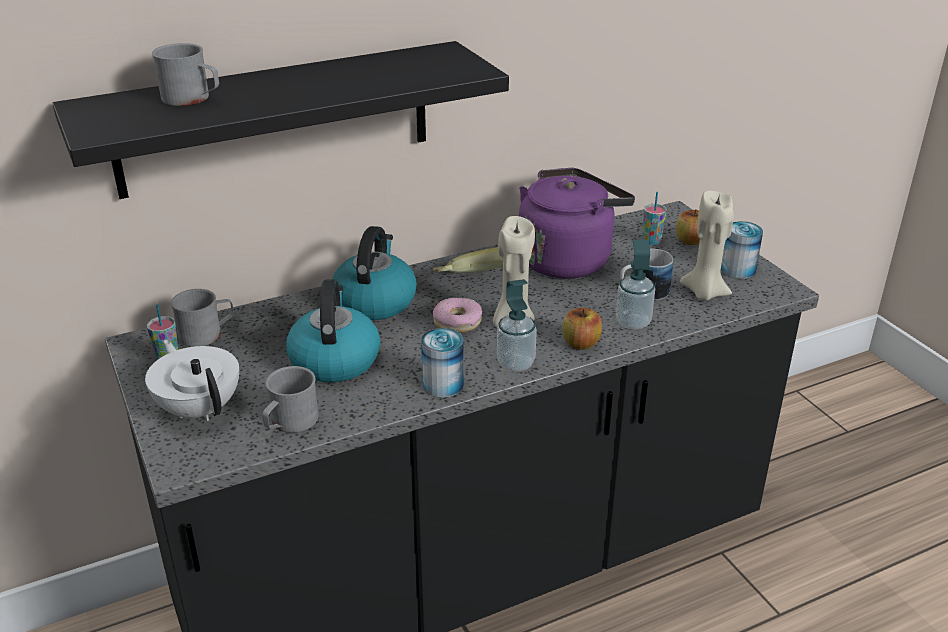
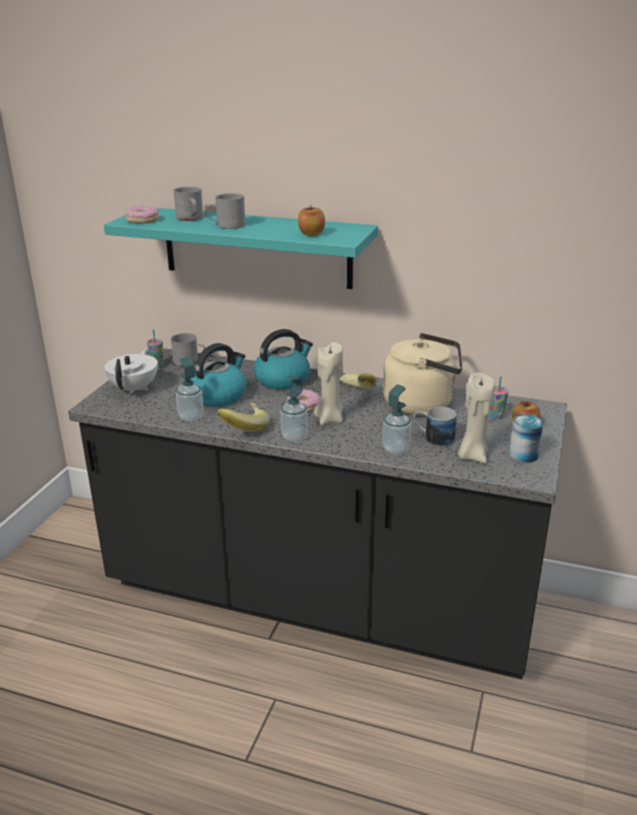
camera: 45 degrees right, 5 degrees down
black shelf [52,41,509,199] -> turquoise shelf [104,208,378,289]
grey mug [262,366,318,433] -> grey mug moved to [205,193,245,229]
can [421,328,464,398] -> banana [217,403,270,432]
purple kettle [519,168,635,279] -> beige kettle [383,333,463,415]
apple [562,308,602,350] -> apple moved to [298,204,325,236]
none -> donut [125,206,159,224]
none -> soap dispenser [176,357,204,422]

